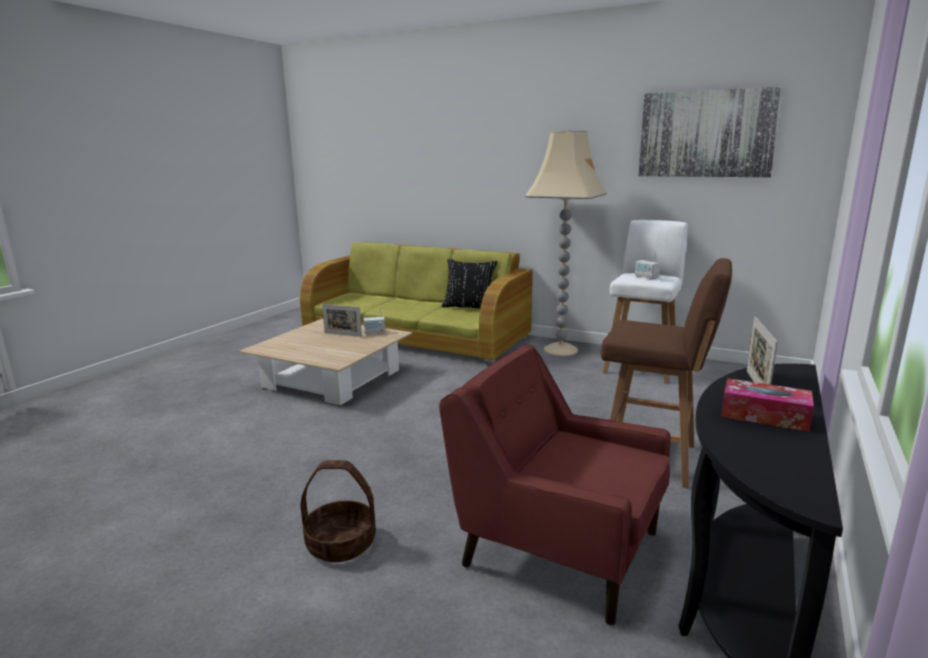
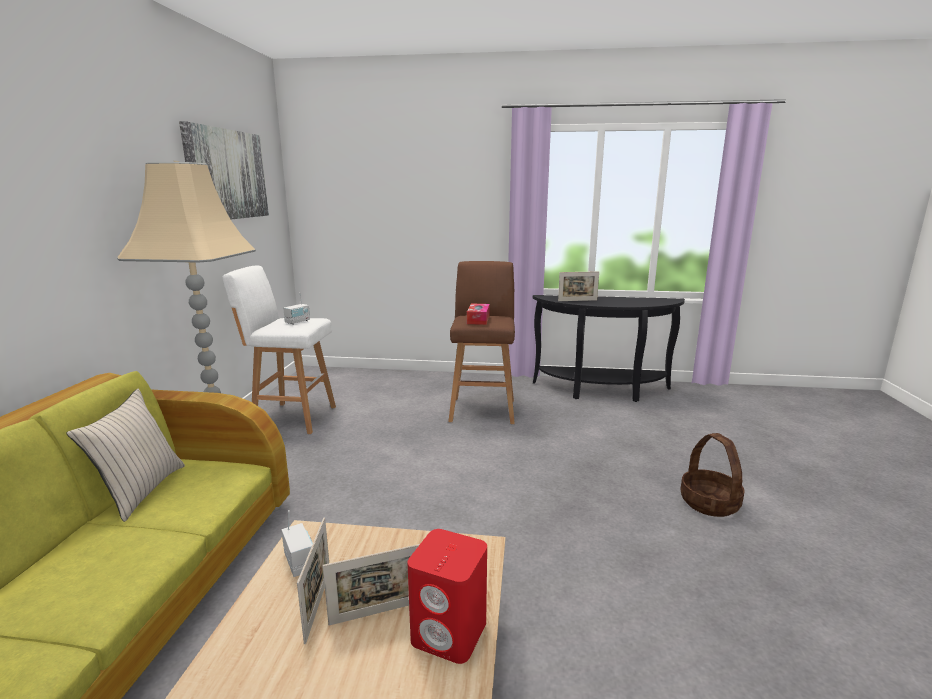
camera: 110 degrees left, 0 degrees up
red armchair [439,344,671,625] -> none
black pillow [441,259,497,309] -> beige pillow [66,389,185,522]
tissue box [721,378,814,432] -> tissue box moved to [467,303,490,325]
none -> picture frame [323,544,420,626]
none -> red speaker [407,529,487,664]

